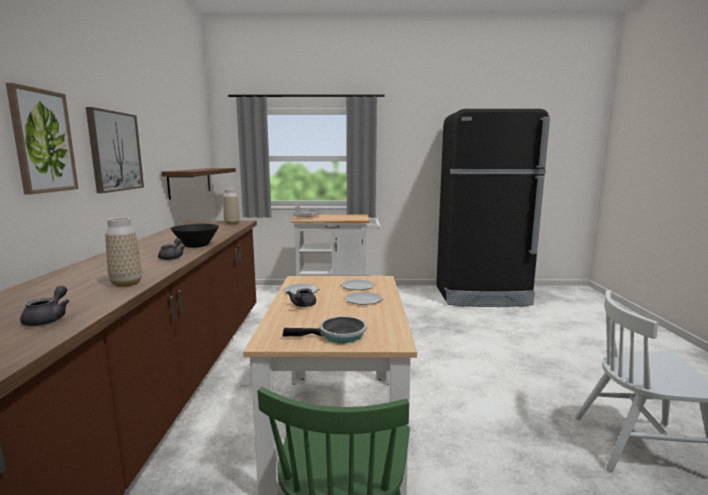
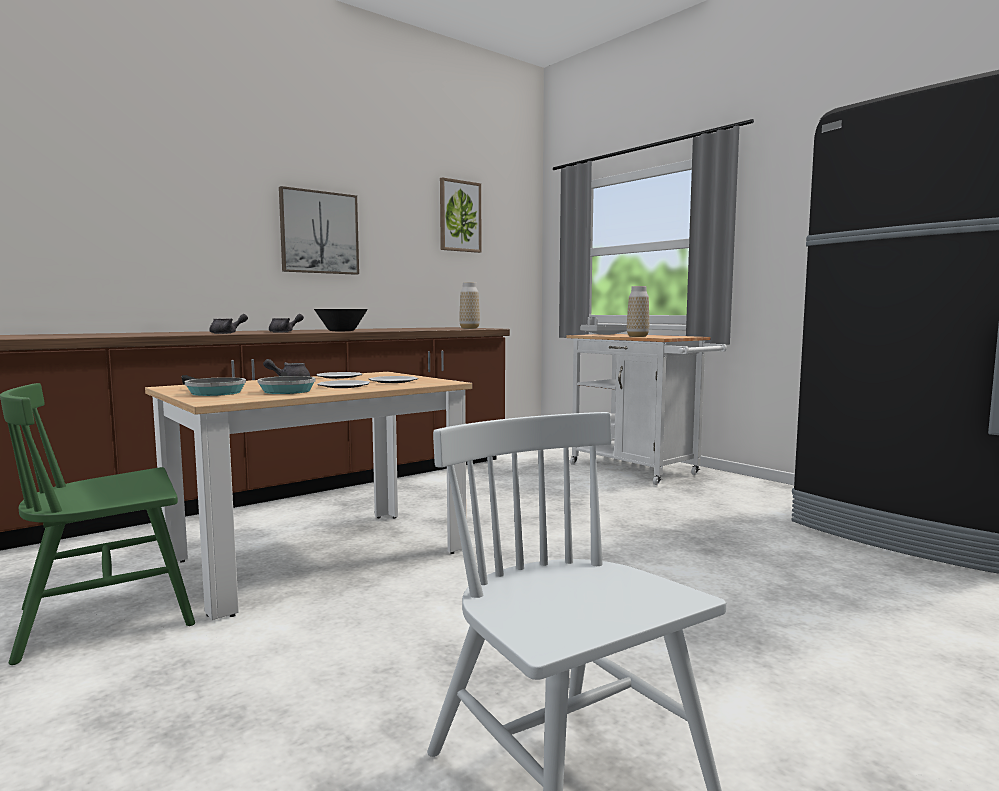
camera: 50 degrees right, 5 degrees down
picture [6,83,78,195] -> picture moved to [440,177,481,253]
grey teapot [20,286,69,326] -> grey teapot moved to [209,314,248,334]
vase [105,217,142,287] -> vase moved to [627,286,649,337]
shelf [162,168,236,200] -> none
none -> frying pan [258,372,316,394]

